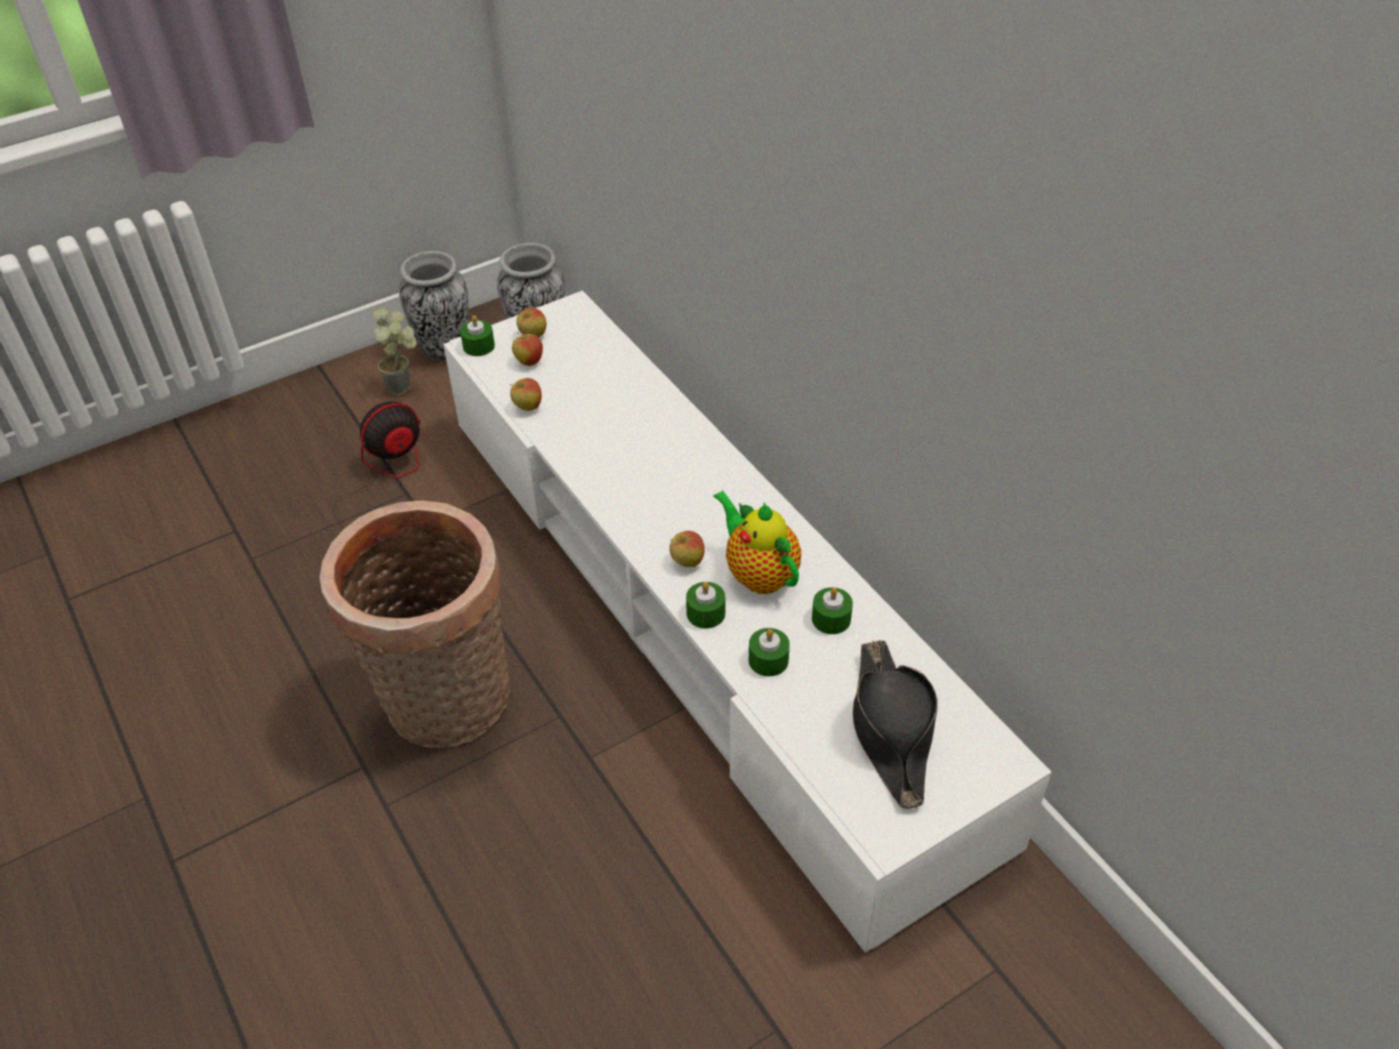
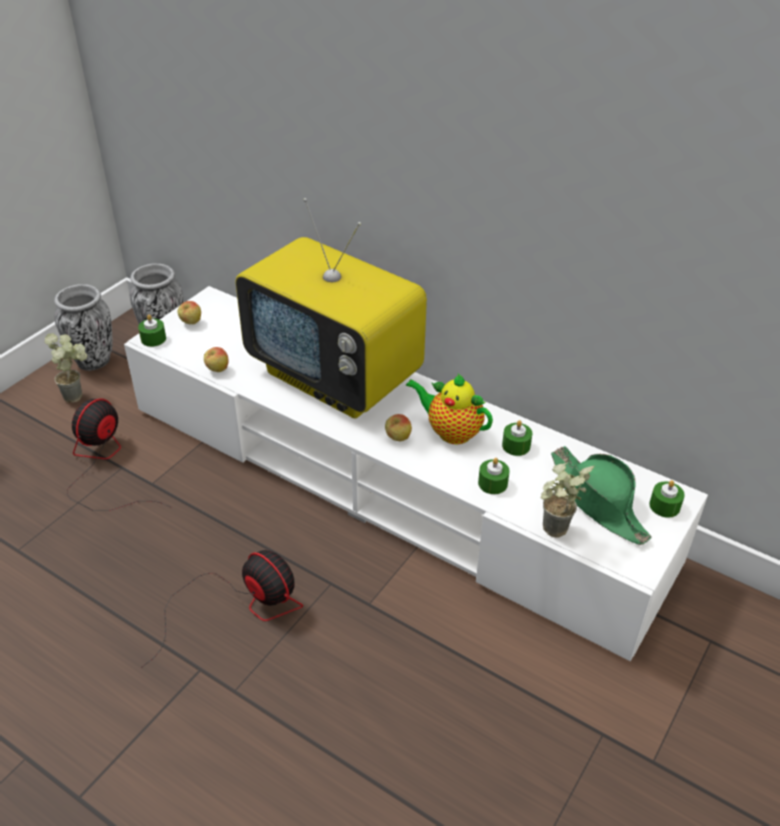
camera: 25 degrees left, 5 degrees down
basket [320,500,510,748] -> fan [141,550,303,668]
apple [512,332,543,366] -> none
green candle [686,582,725,628] -> green candle moved to [649,480,685,518]
black hat [853,640,938,809] -> green hat [551,446,652,545]
none -> television [235,198,427,419]
none -> potted plant [540,462,594,538]

